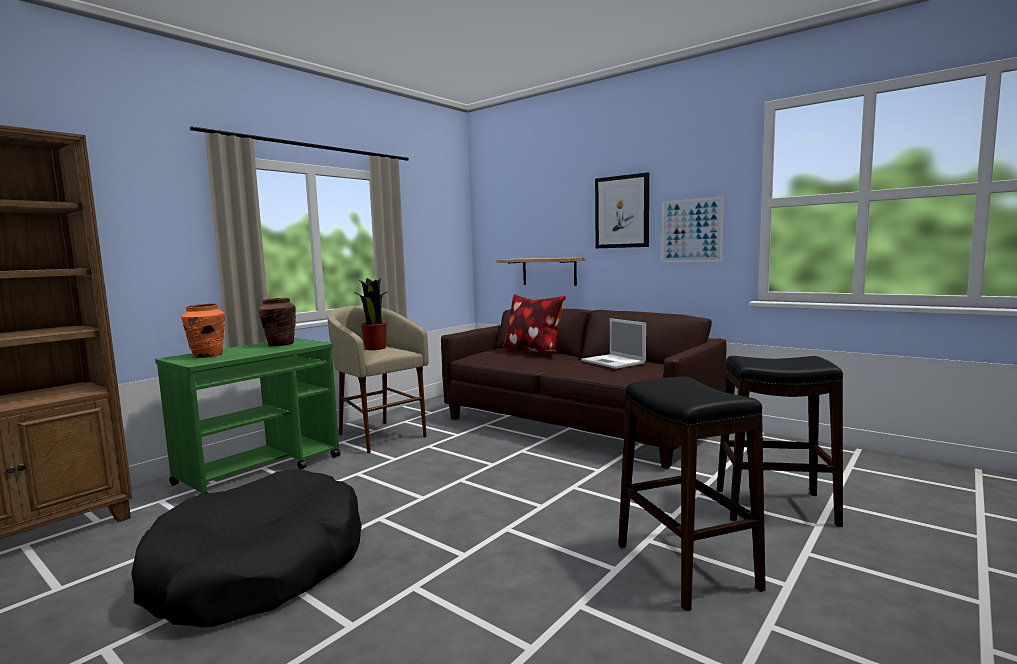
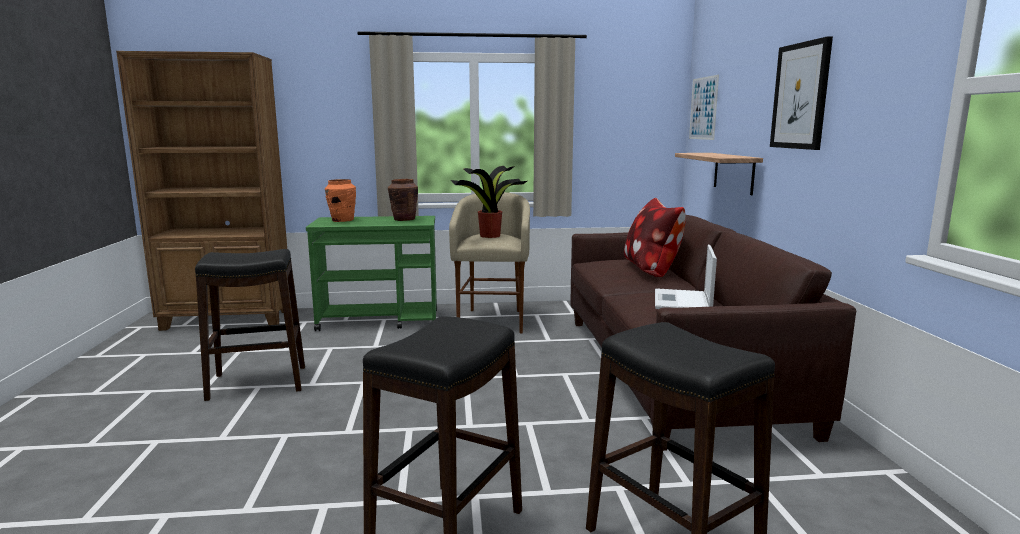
camera: 45 degrees right, 5 degrees up
black dog bed [131,469,362,627] -> black stool [195,249,305,401]
picture [661,196,724,262] -> picture moved to [689,75,719,140]

